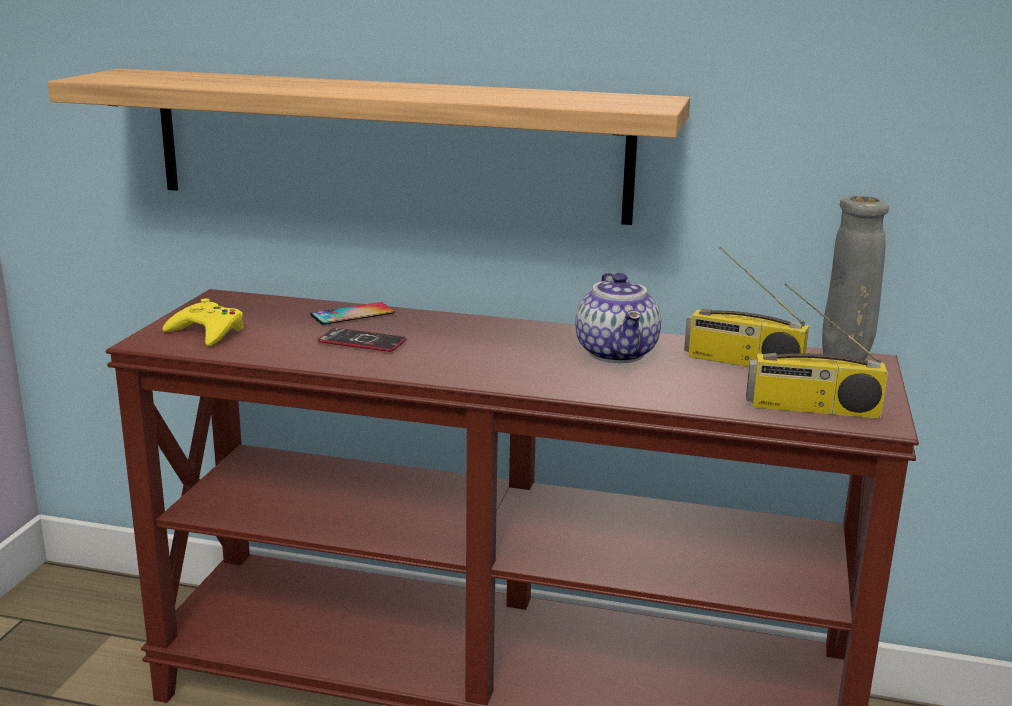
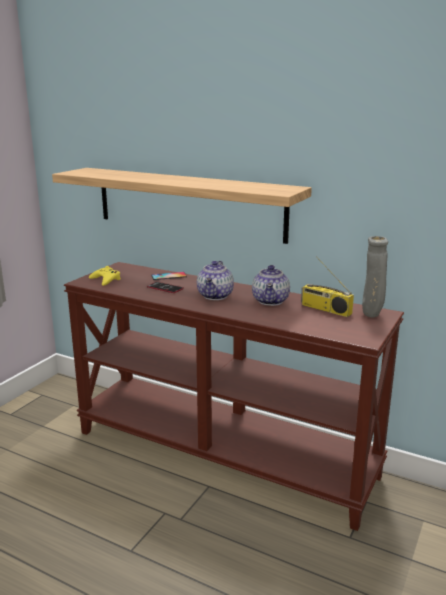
camera: 15 degrees right, 0 degrees up
radio [746,284,888,418] -> none
none -> teapot [197,261,234,300]

